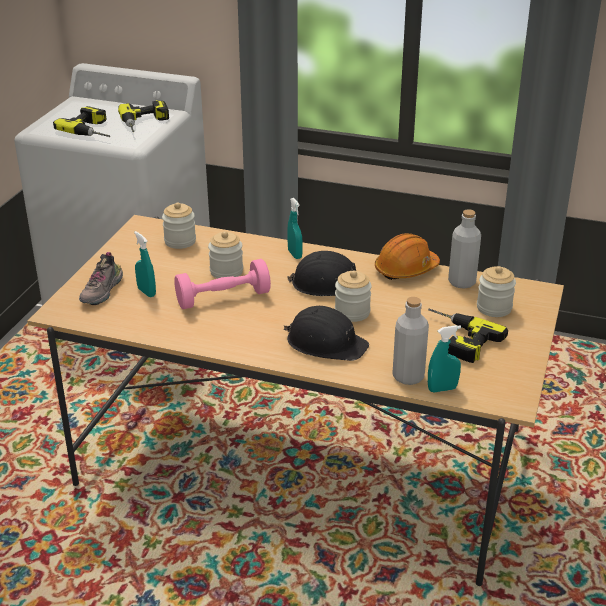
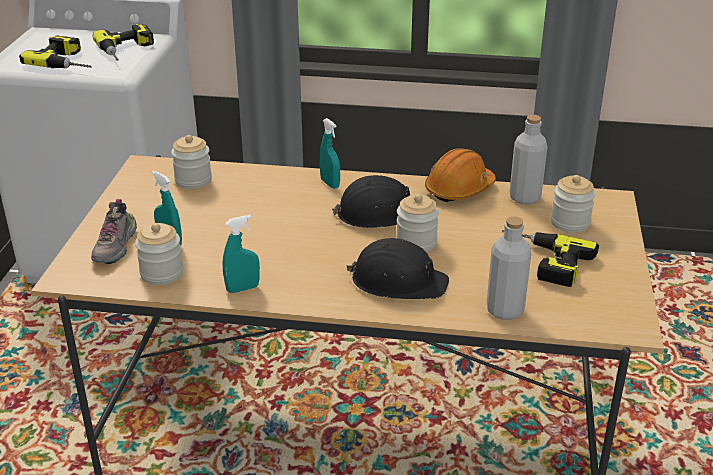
camera: 10 degrees left, 0 degrees up
pink dumbbell [174,259,271,309] -> none
jar [208,231,243,279] -> jar moved to [135,223,183,285]
turquoise spray bottle [428,325,461,392] -> turquoise spray bottle moved to [223,215,260,293]

